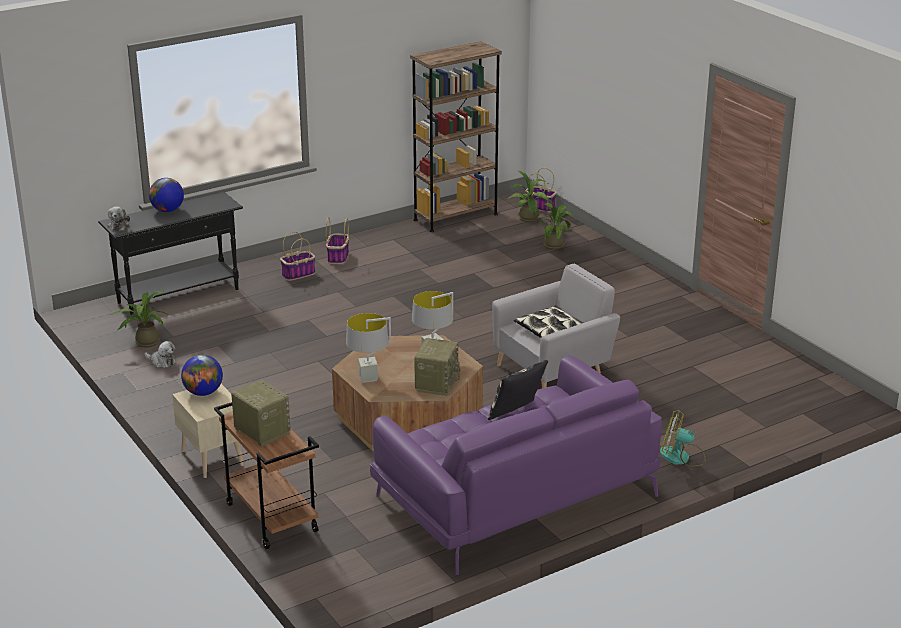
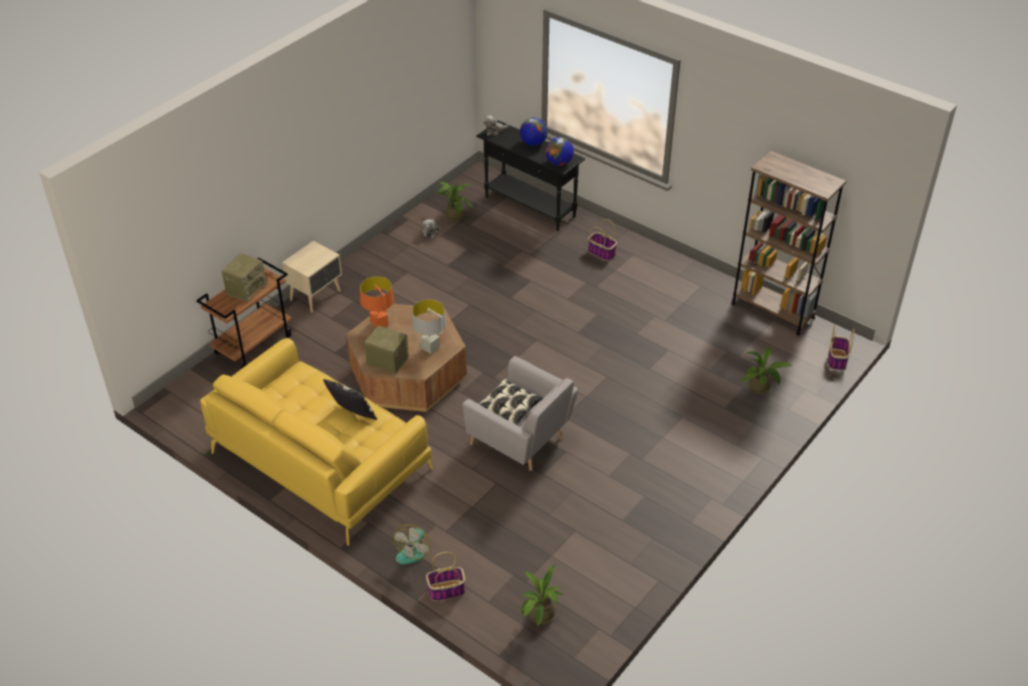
camera: 70 degrees right, 15 degrees up
globe [181,355,223,396] -> globe moved to [545,137,574,166]
basket [326,217,349,264] -> basket moved to [426,552,465,601]
grey table lamp [346,313,391,383] -> orange table lamp [360,276,394,328]
purple sofa [370,356,662,575] -> yellow sofa [200,338,433,545]
radio [414,338,460,396] -> radio turned 150 degrees counterclockwise [364,325,409,374]
potted plant [507,170,553,222] -> potted plant moved to [521,564,563,627]
fan [660,411,706,467] -> fan turned 150 degrees counterclockwise [394,524,431,564]

